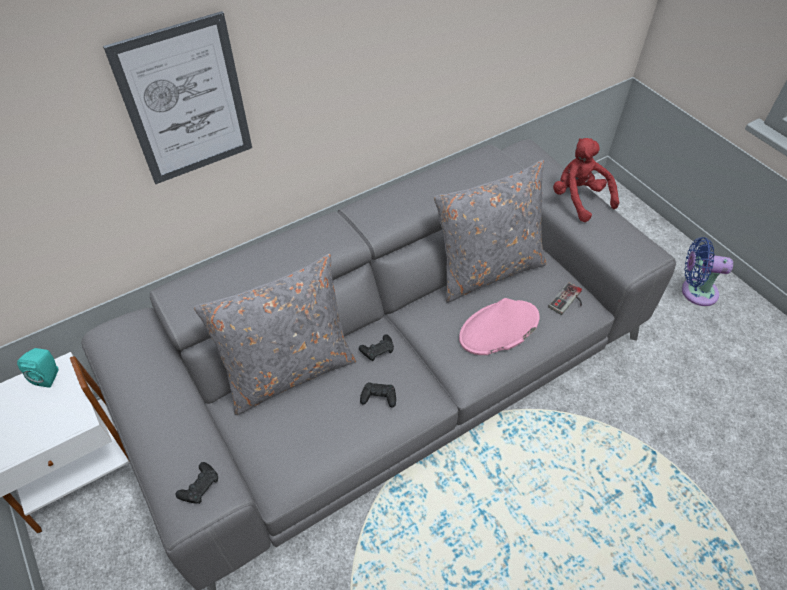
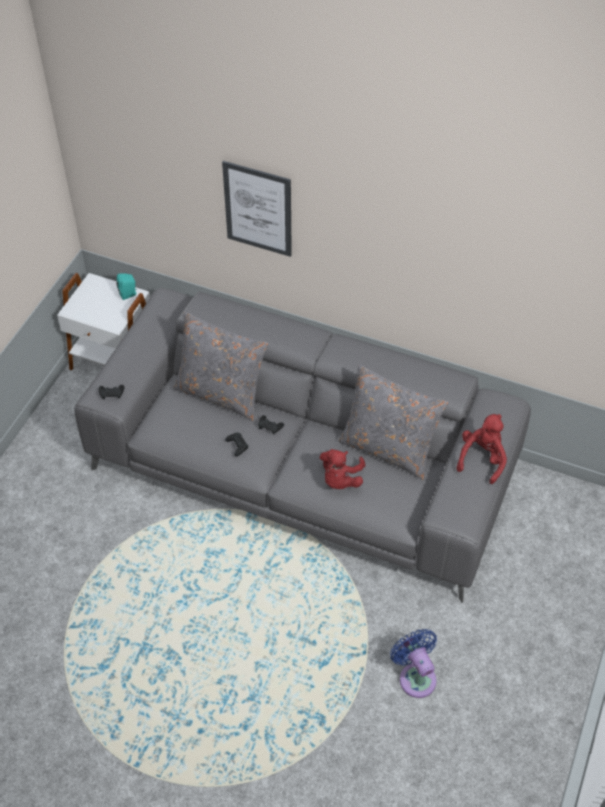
camera: 55 degrees right, 0 degrees up
pink hat [459,298,540,355] -> red plush toy [320,449,365,489]
game controller [548,282,582,315] -> none
blue fan [682,237,733,306] -> blue fan moved to [390,629,437,698]

